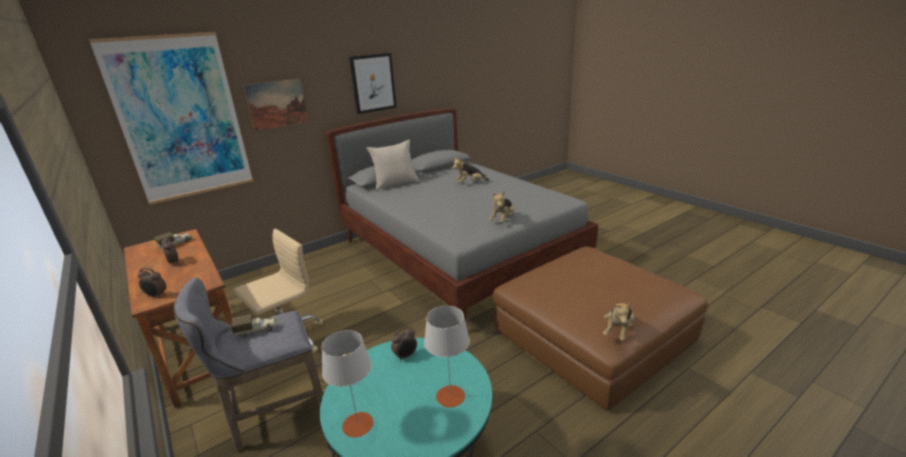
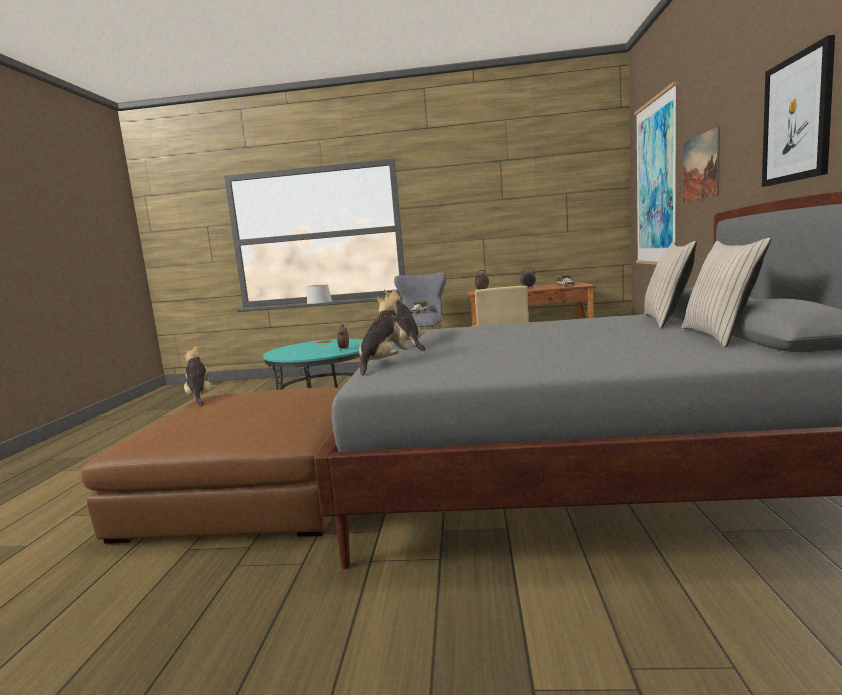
camera: 130 degrees right, 15 degrees down
grey table lamp [424,306,470,408] -> none
plush toy [453,157,489,183] -> plush toy moved to [359,296,409,376]
none -> beige pillow [682,238,771,347]

